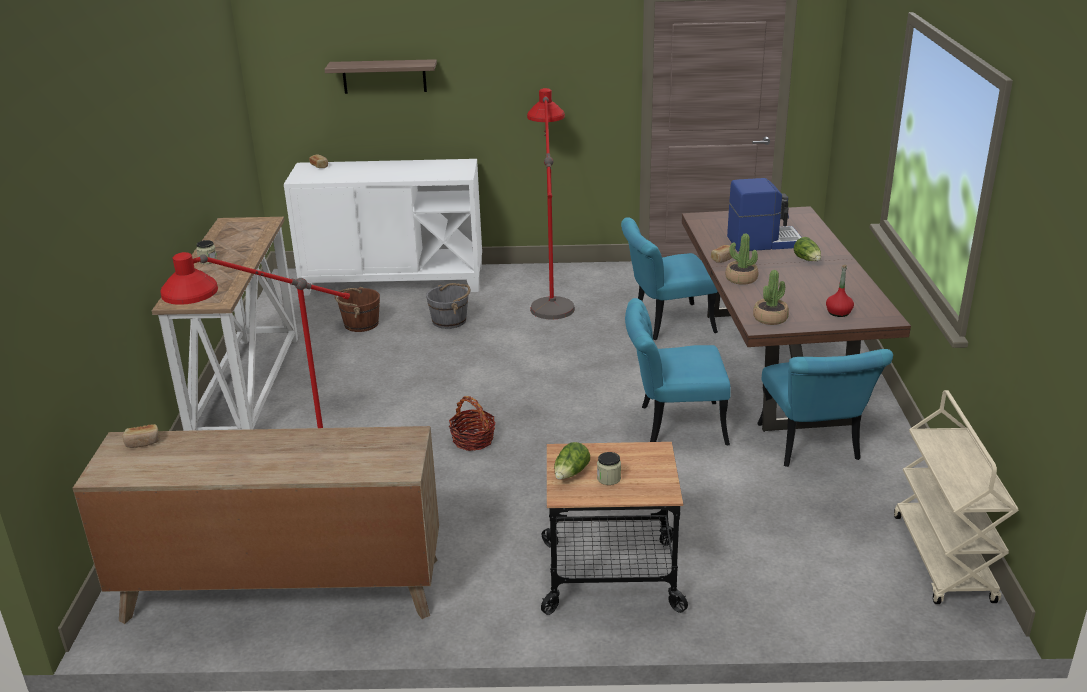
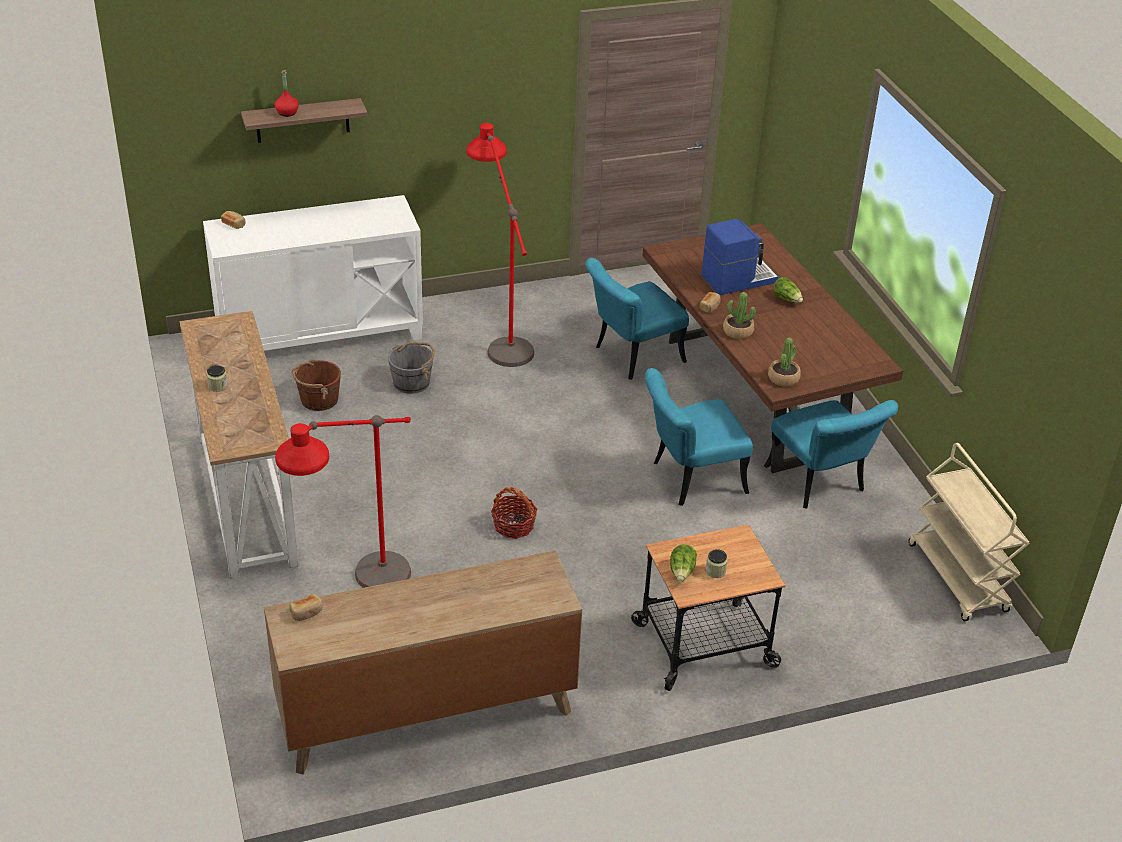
camera: 20 degrees left, 10 degrees up
red bottle [826,265,854,317] -> red bottle moved to [275,70,299,117]

